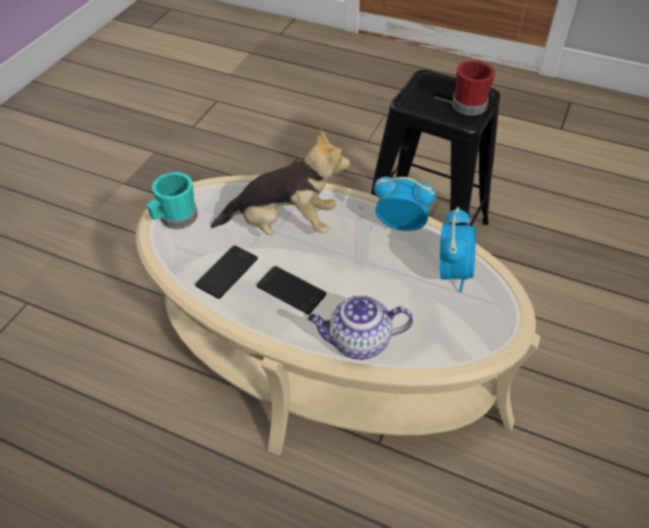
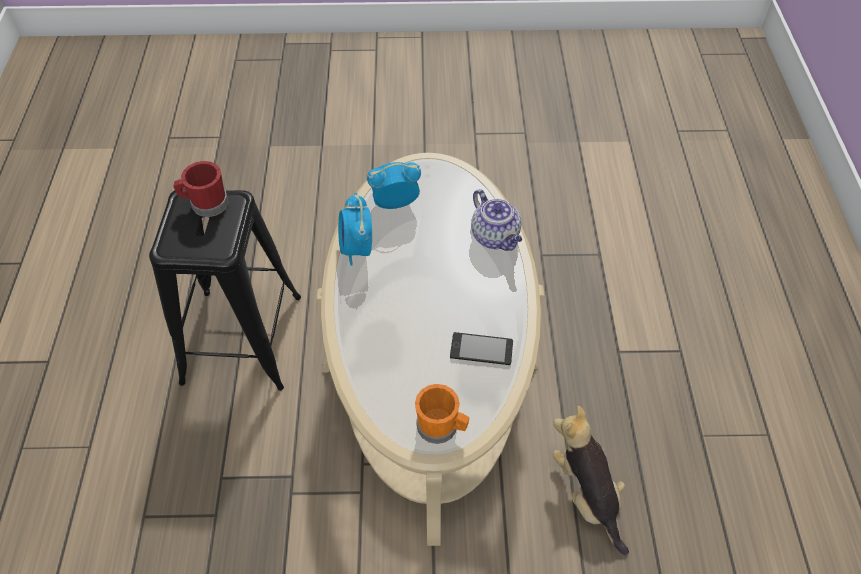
camera: 115 degrees left, 5 degrees up
turquoise mug [147,172,198,229] -> orange mug [415,384,470,444]
plush toy [211,129,350,235] -> plush toy moved to [553,406,629,555]
phone [257,266,326,315] -> none

